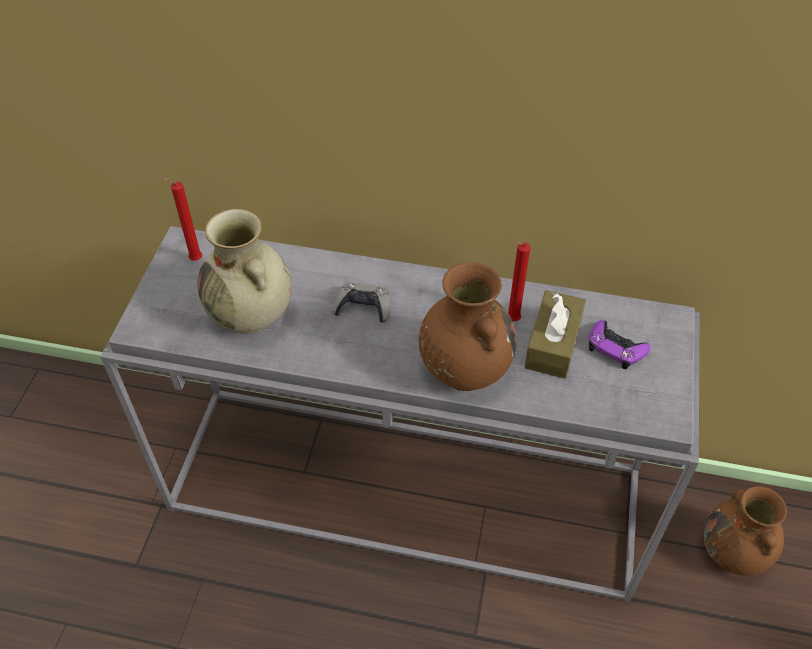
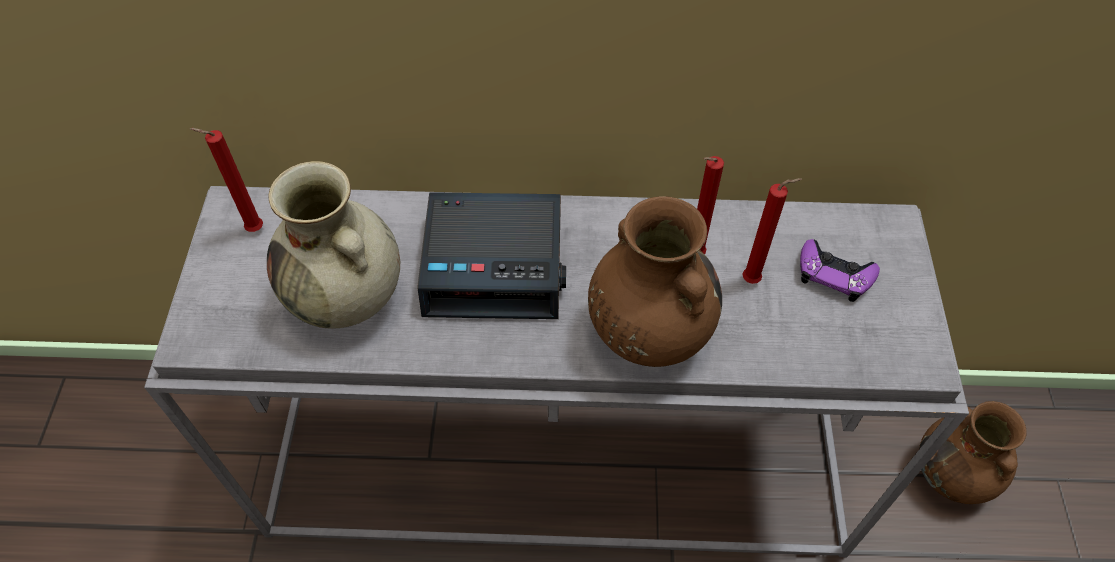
camera: 10 degrees left, 5 degrees up
grey game controller [332,282,390,323] -> alarm clock [418,192,566,319]
brown tissue box [524,290,586,379] -> red candle [742,178,802,284]

